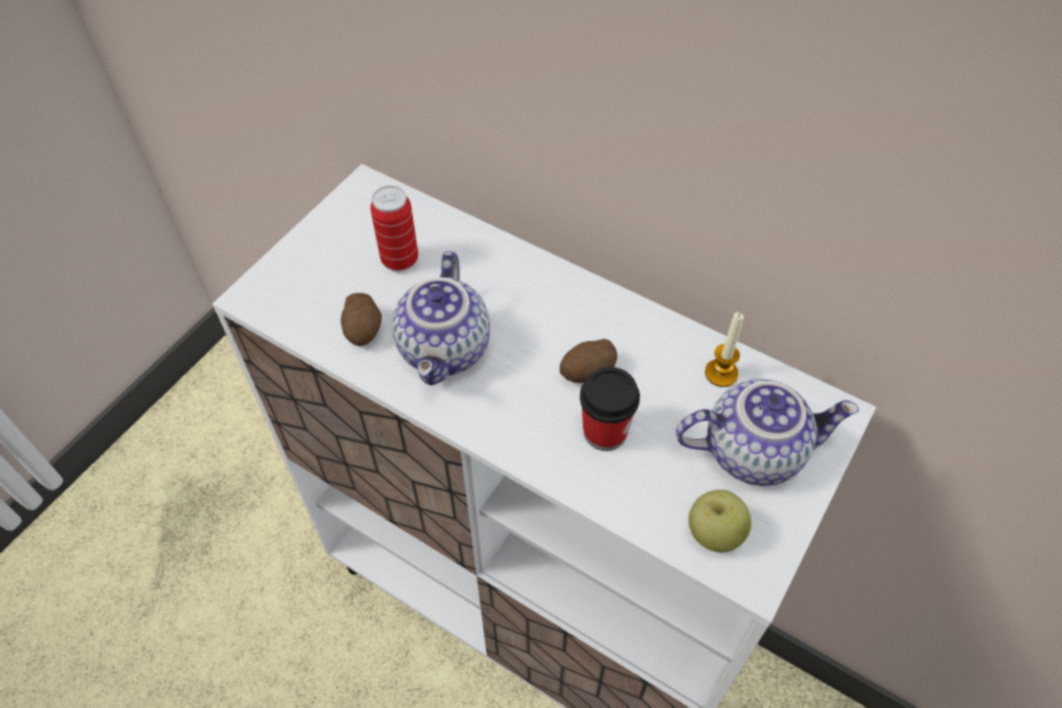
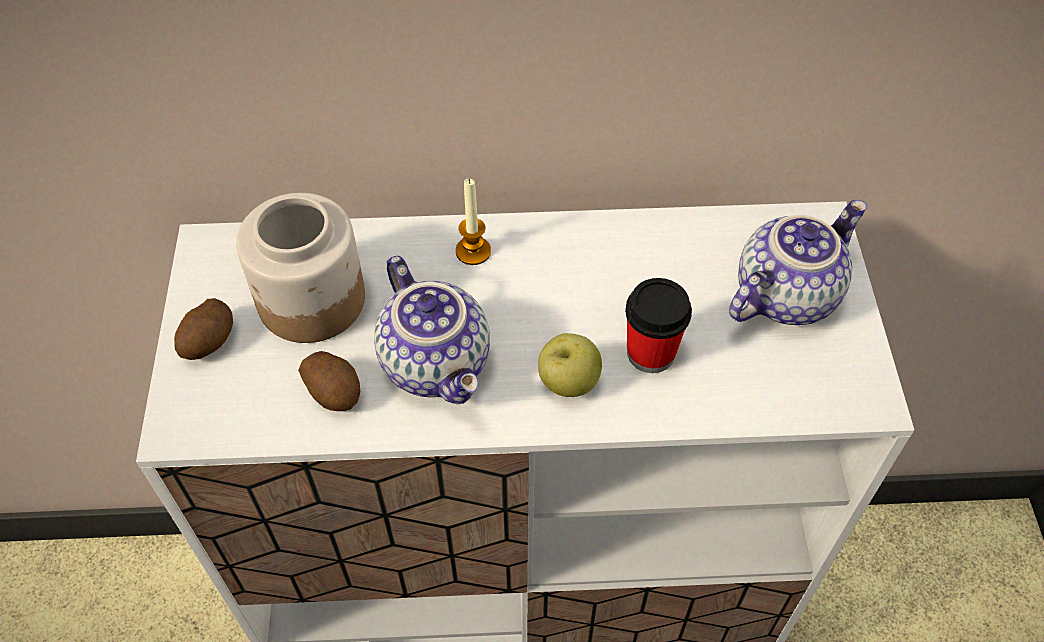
camera: 35 degrees left, 0 degrees up
can [370,186,418,271] -> jar [236,193,365,343]
potato [560,339,617,383] -> potato moved to [174,298,233,360]
apple [688,490,751,552] -> apple moved to [538,333,602,397]
candle [705,312,744,387] -> candle moved to [456,179,491,265]

